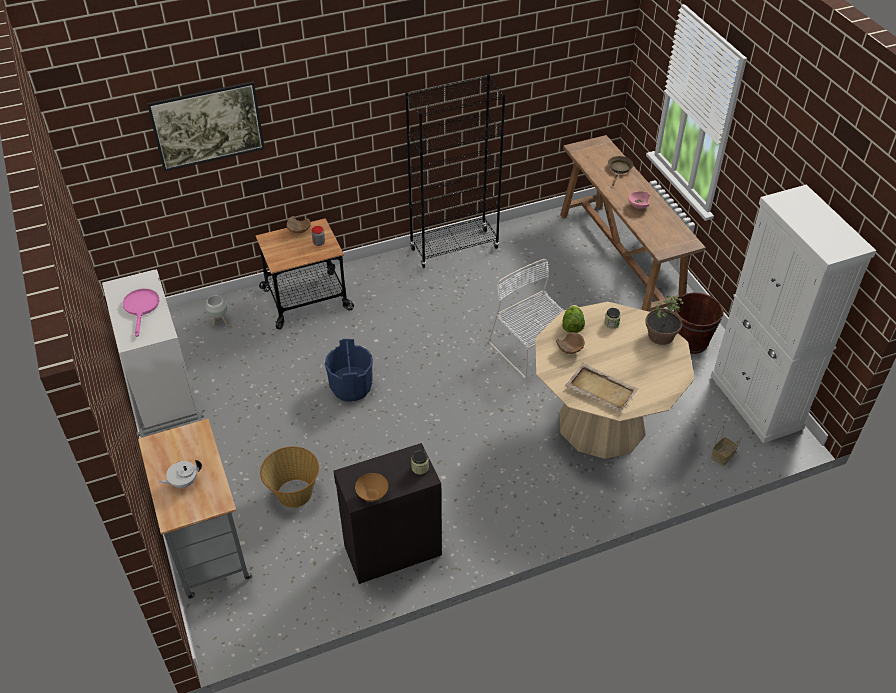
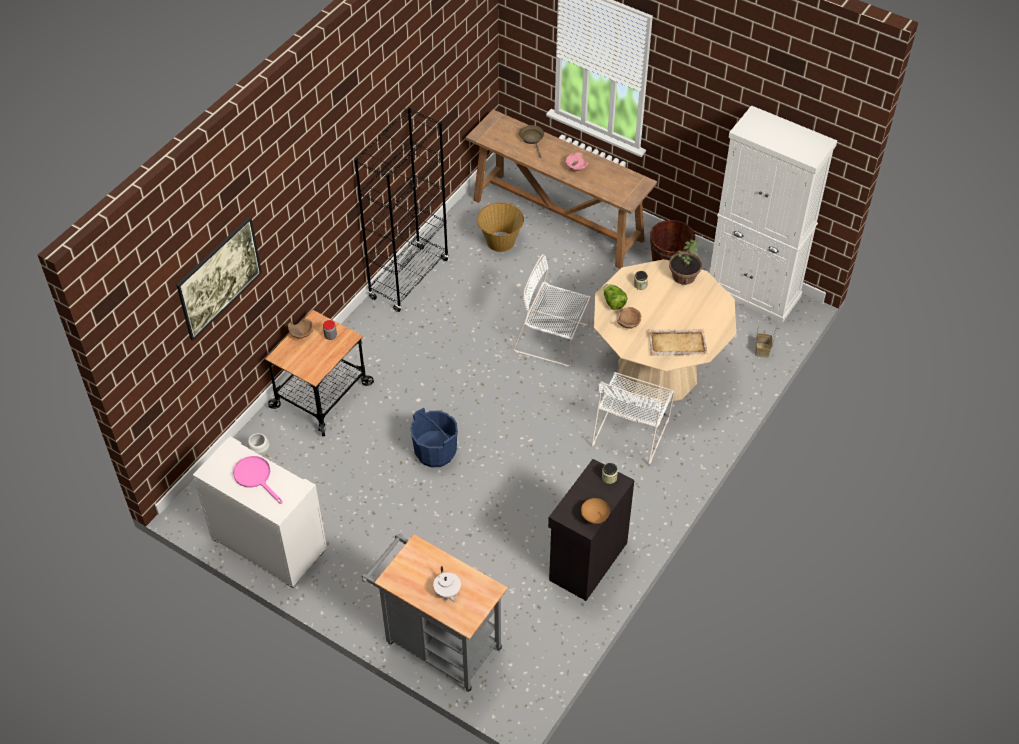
camera: 35 degrees left, 5 degrees up
white teapot [159,460,202,488] -> white teapot turned 45 degrees counterclockwise [433,566,461,603]
basket [260,446,319,508] -> basket moved to [477,202,524,252]
none -> white chair [591,372,675,465]

